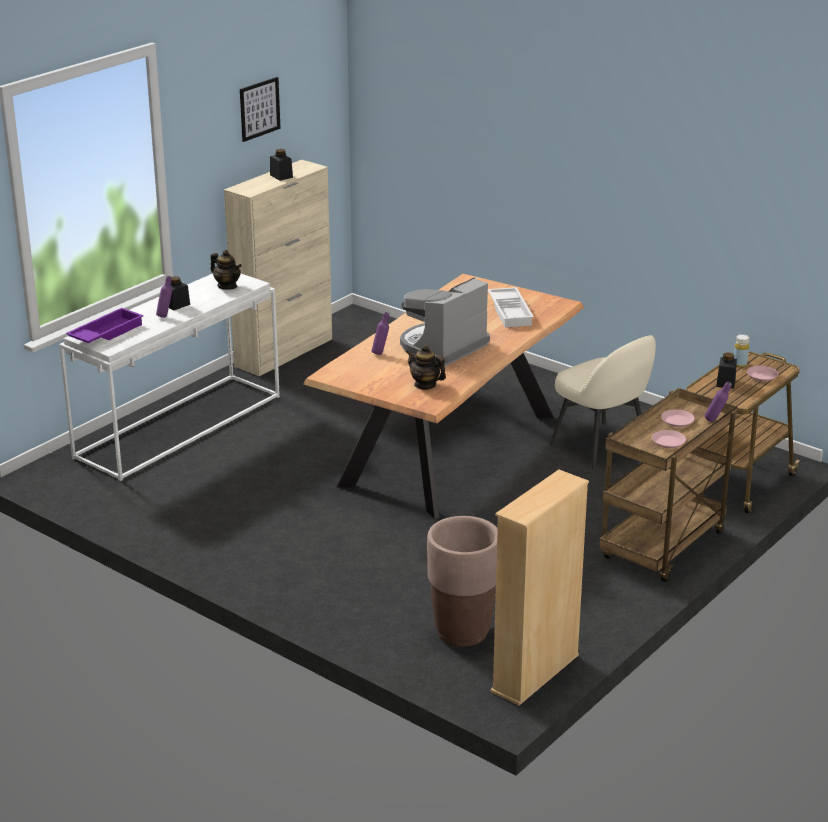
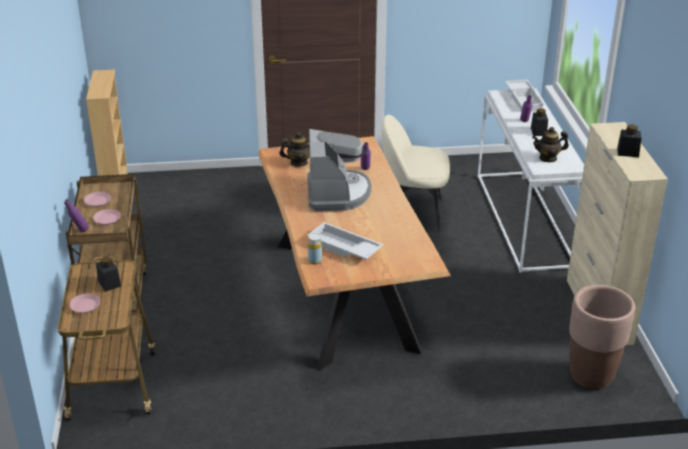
camera: 135 degrees right, 5 degrees up
purple tray [66,308,144,343] -> white tray [505,80,545,112]
picture [240,77,281,142] -> none
brown planter [427,516,498,647] -> brown planter moved to [569,285,635,389]
beige chair [550,335,656,469] -> beige chair moved to [382,114,450,231]
yellow bottle [734,334,749,367] -> yellow bottle moved to [308,233,322,264]

